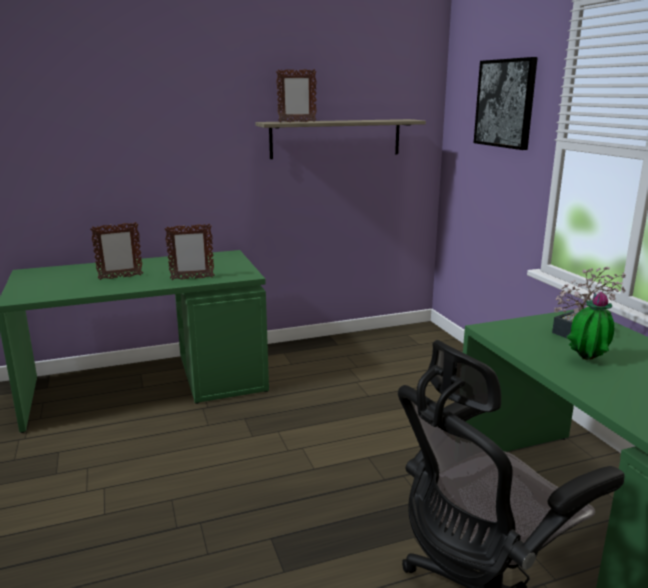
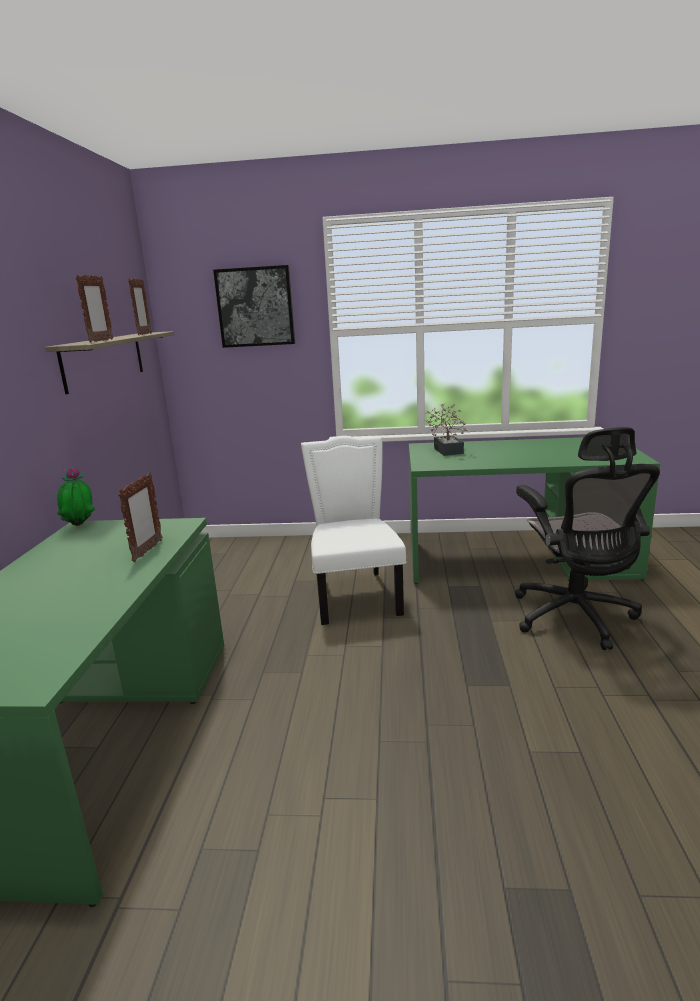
camera: 65 degrees left, 0 degrees up
picture frame [90,222,143,280] -> picture frame moved to [128,278,152,335]
potted plant [567,292,614,360] -> potted plant moved to [57,467,95,526]
none -> white chair [301,436,407,625]

